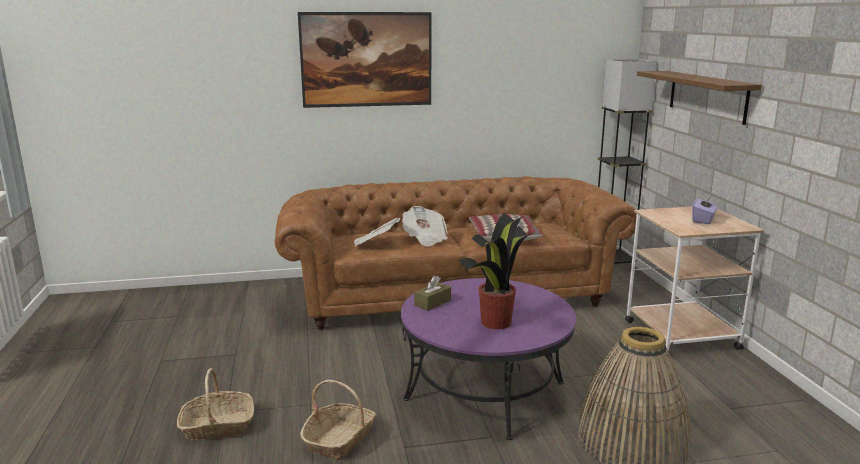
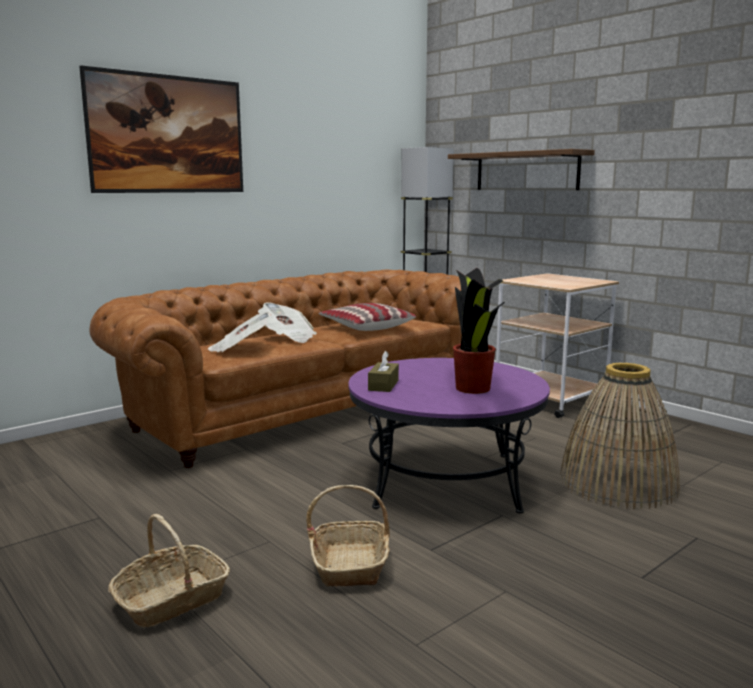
camera: 30 degrees left, 5 degrees down
purple tissue box [692,195,718,224] -> none

